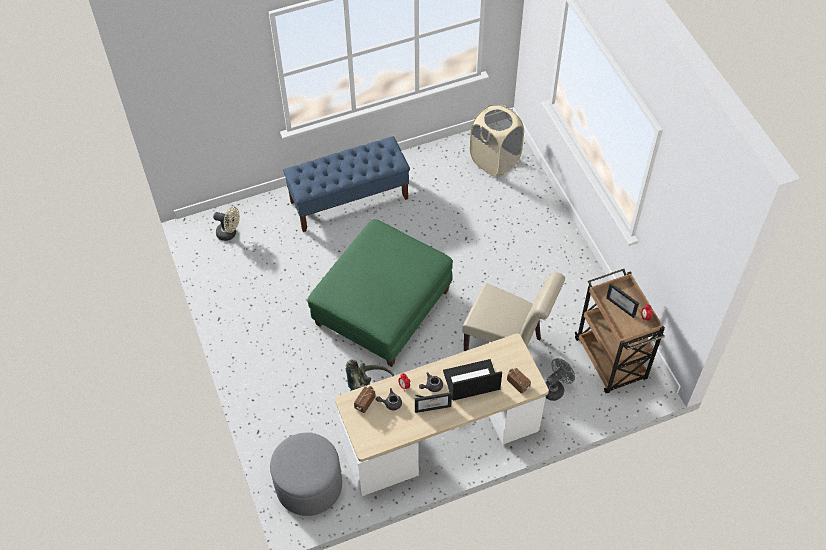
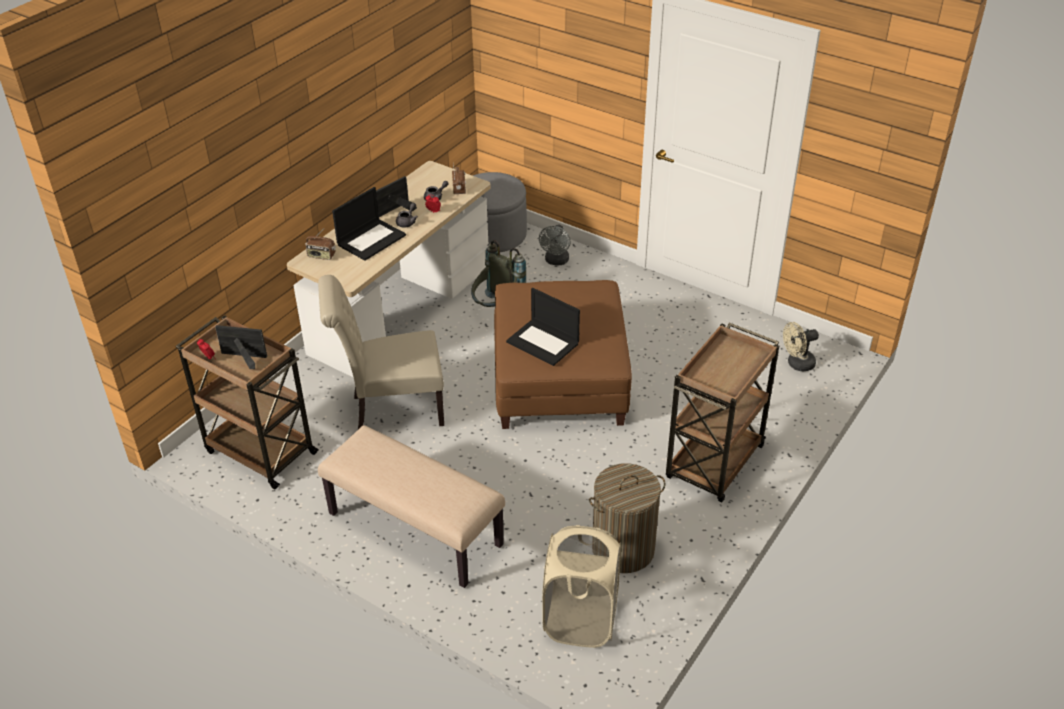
camera: 145 degrees right, 15 degrees down
blue bench [283,136,410,232] -> brown cart [666,323,779,503]
green ottoman [307,219,453,367] -> brown ottoman [494,280,632,429]
grey fan [545,358,575,401] -> grey fan moved to [539,225,570,265]
none -> beige bench [318,425,505,588]
none -> laptop [506,288,580,366]
none -> laundry basket [589,463,665,573]

